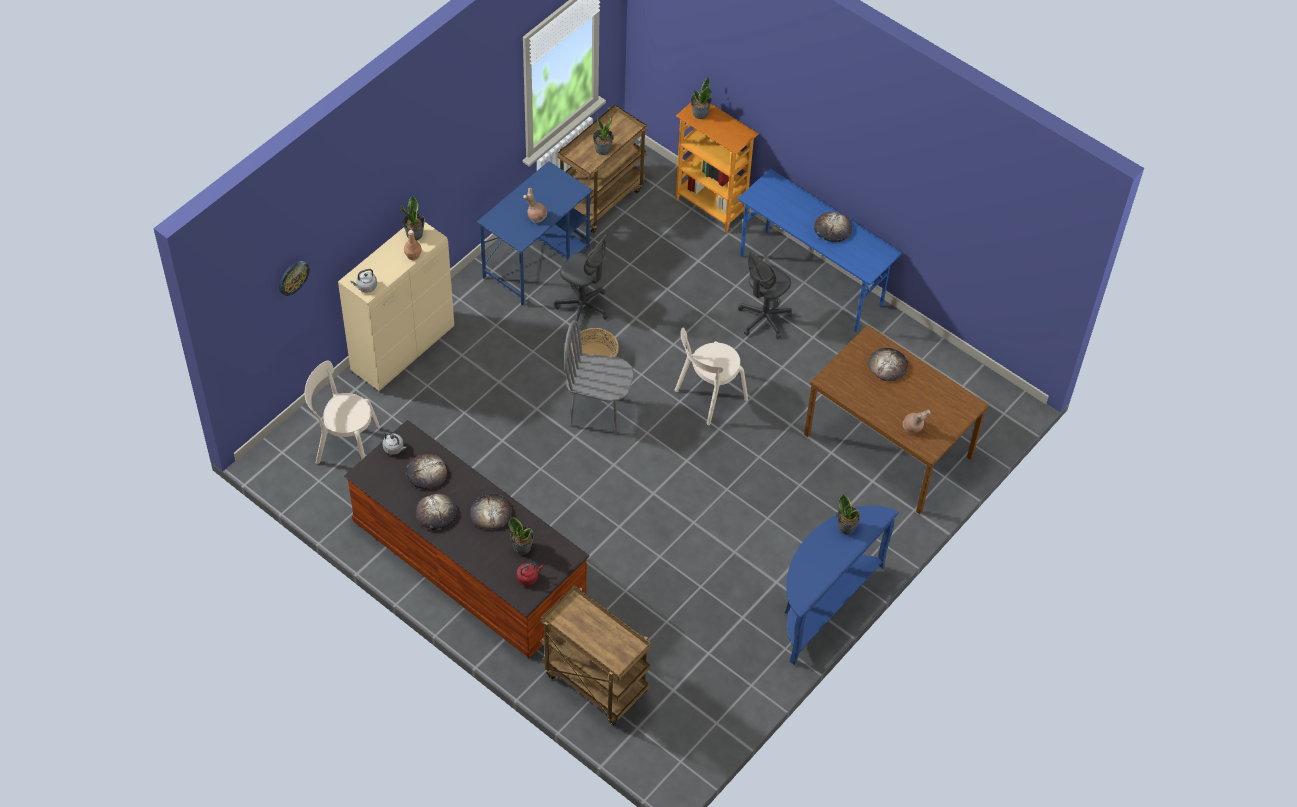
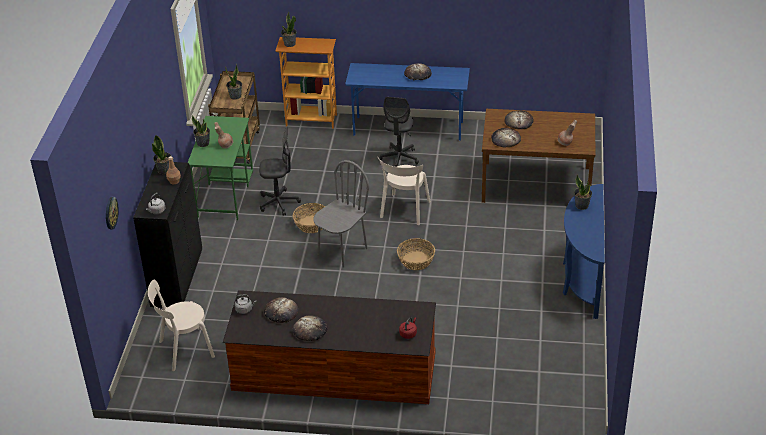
camera: 30 degrees left, 15 degrees down
beige cabinet [338,222,454,391] -> black cabinet [133,162,202,308]
bread [470,494,512,529] -> bread moved to [491,128,521,147]
blue desk [477,161,593,306] -> green desk [188,116,253,220]
potted plant [509,517,534,555] -> potted plant moved to [192,115,210,147]
brown cart [541,585,651,726] -> none
grey chair [564,320,634,434] -> grey chair turned 150 degrees clockwise [314,160,369,268]
none -> basket [397,238,435,270]

